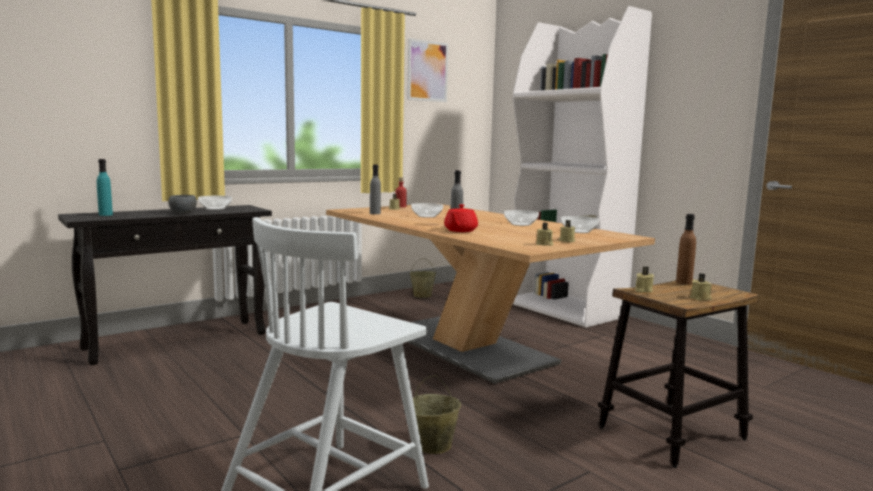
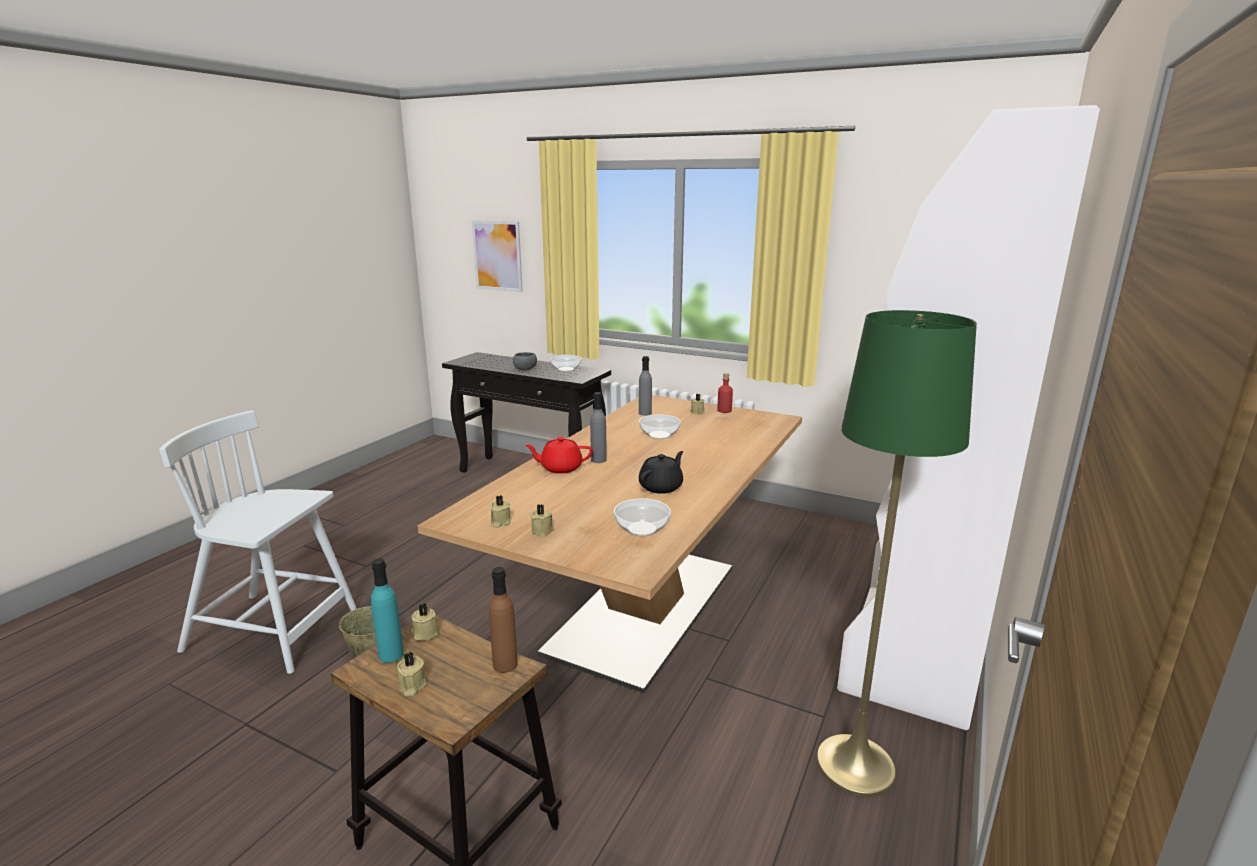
camera: 65 degrees right, 10 degrees up
turquoise bottle [97,159,113,216] -> turquoise bottle moved to [371,558,404,663]
picture [407,38,448,102] -> picture moved to [472,220,523,292]
beige bucket [410,258,436,298] -> none
bowl [504,210,539,226] -> black teapot [639,451,683,494]
none -> green floor lamp [816,310,977,797]

